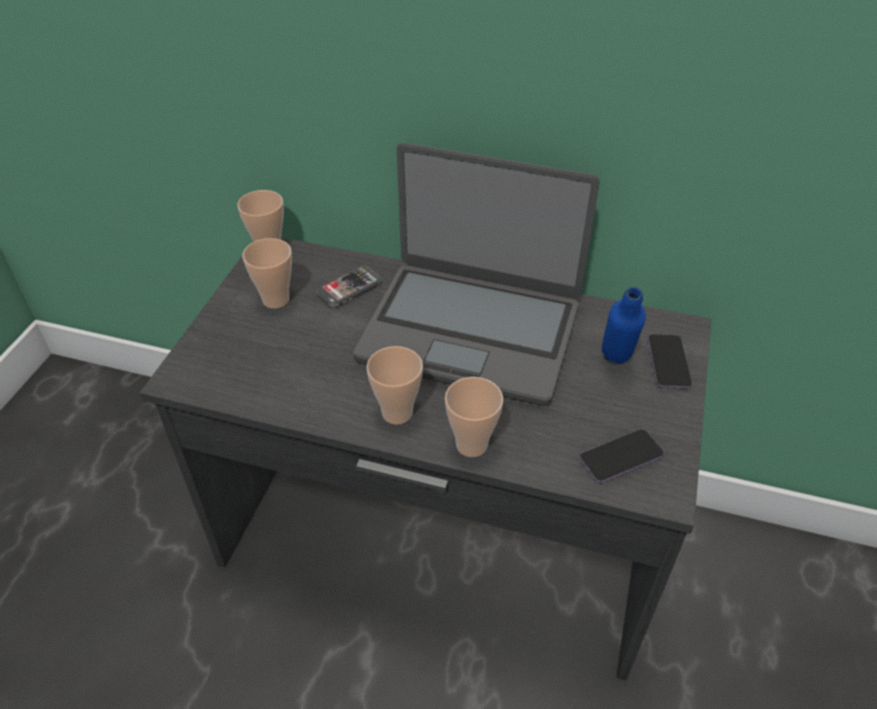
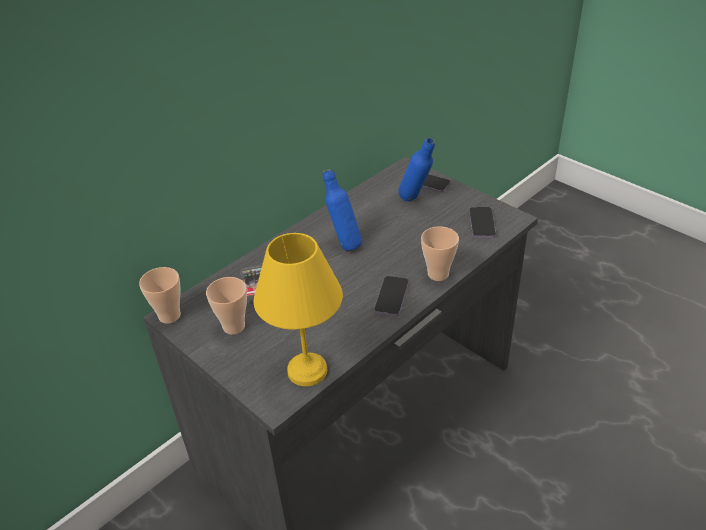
camera: 60 degrees left, 5 degrees down
laptop [353,143,600,406] -> blue bottle [323,169,362,251]
cup [367,346,423,425] -> phone [374,276,409,316]
none -> yellow table lamp [253,233,343,386]

